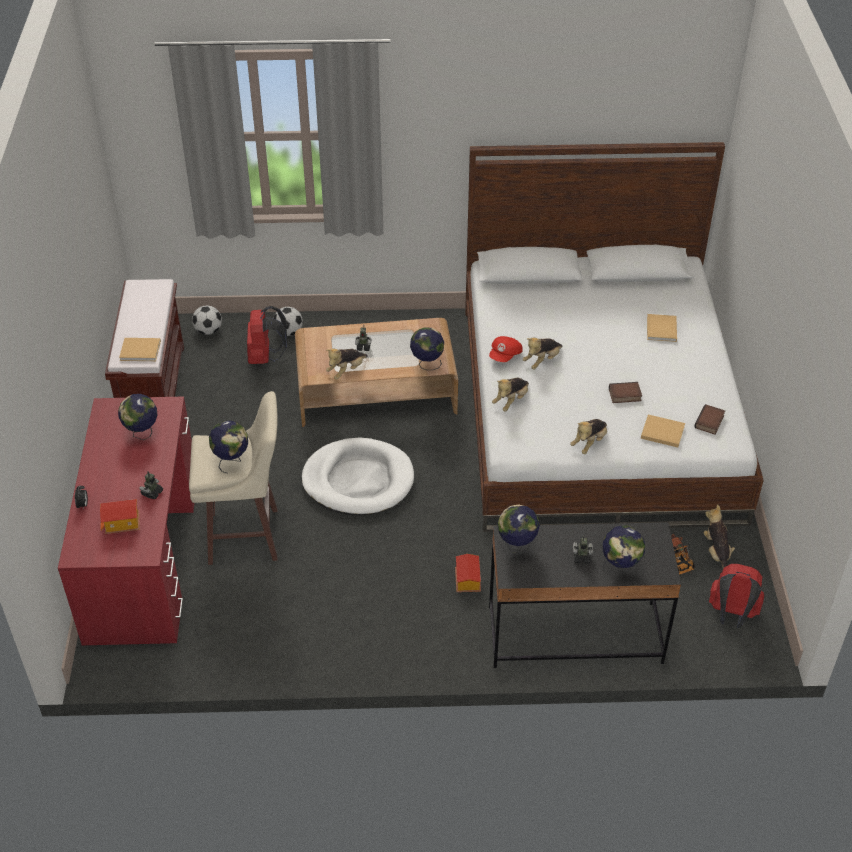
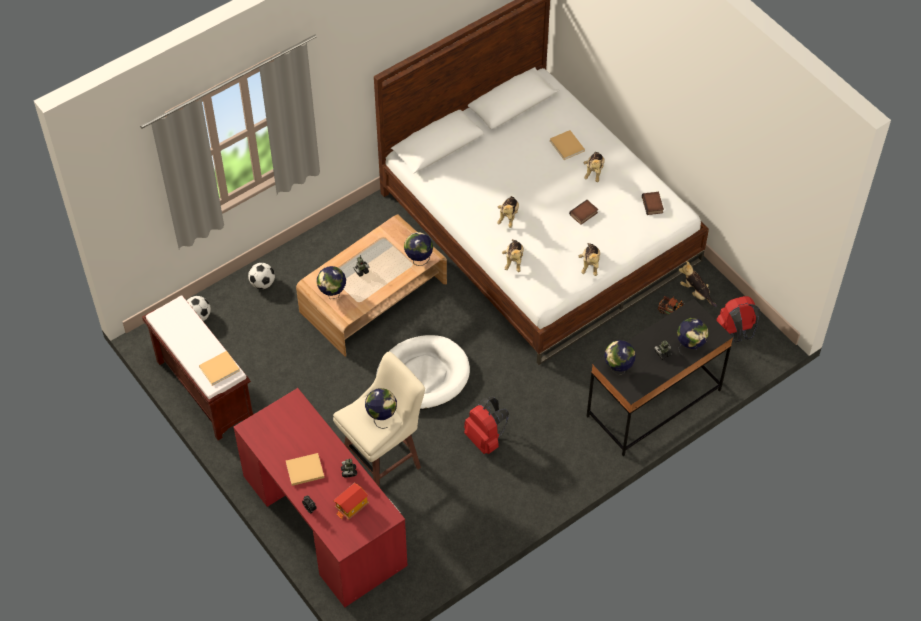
camera: 35 degrees left, 10 degrees up
globe [118,394,158,440] -> globe moved to [317,266,346,299]
red backpack [247,306,287,364] -> red backpack moved to [464,397,509,454]
plush toy [326,349,368,380] -> plush toy moved to [584,152,605,182]
toy house [455,554,481,593] -> none
red cap [489,336,523,362] -> none
beige book [641,414,685,447] -> beige book moved to [286,453,324,486]

